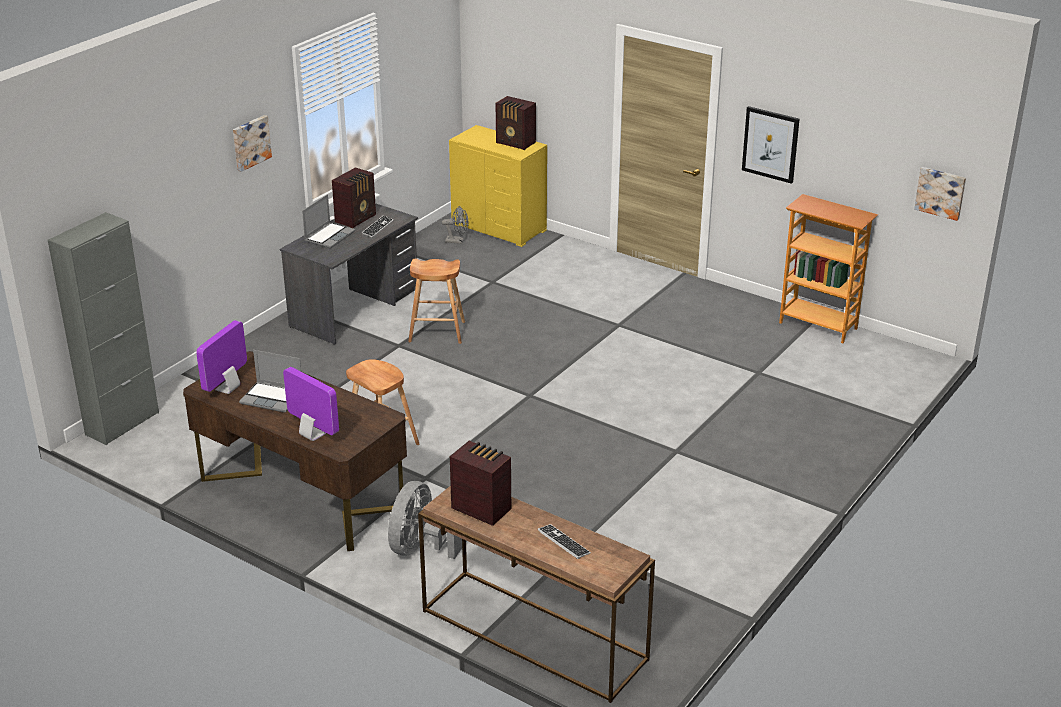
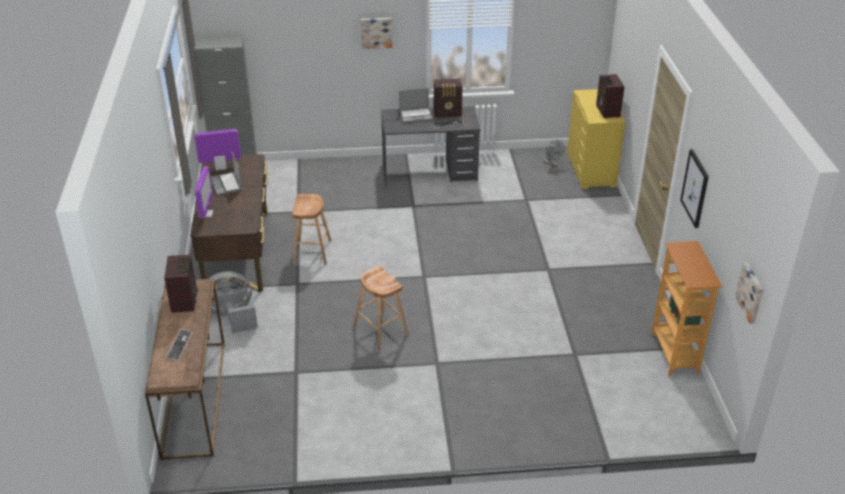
camera: 50 degrees right, 5 degrees up
brown stool [408,259,465,344] -> brown stool moved to [353,266,409,350]

